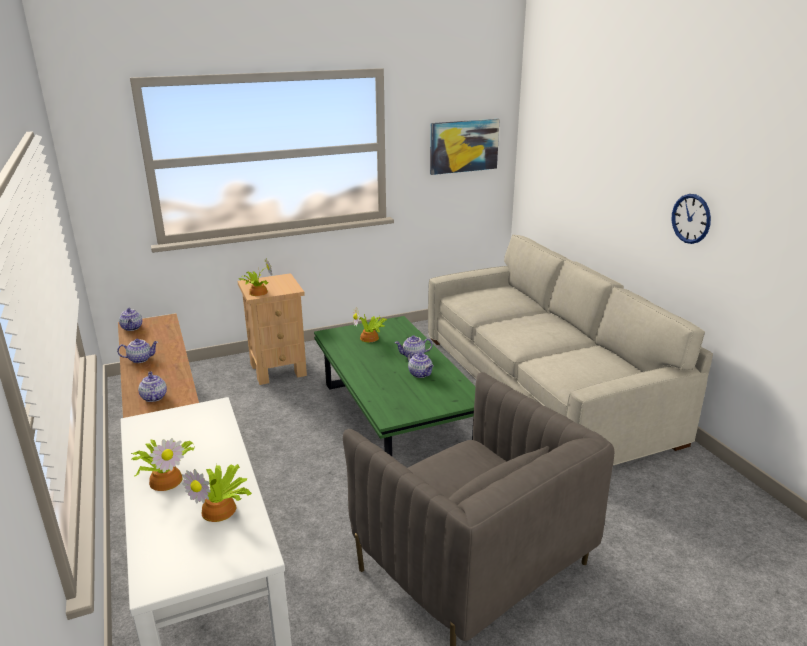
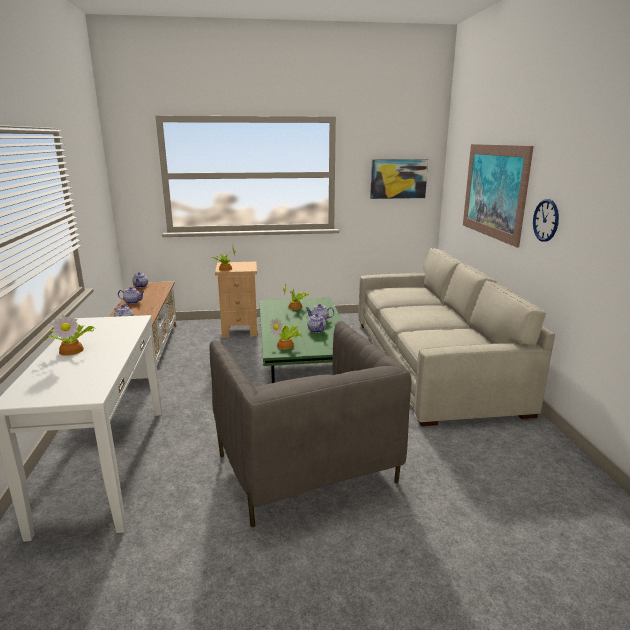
camera: 15 degrees right, 5 degrees down
potted plant [182,464,252,522] -> potted plant moved to [270,318,302,350]
none -> picture [463,144,534,248]

